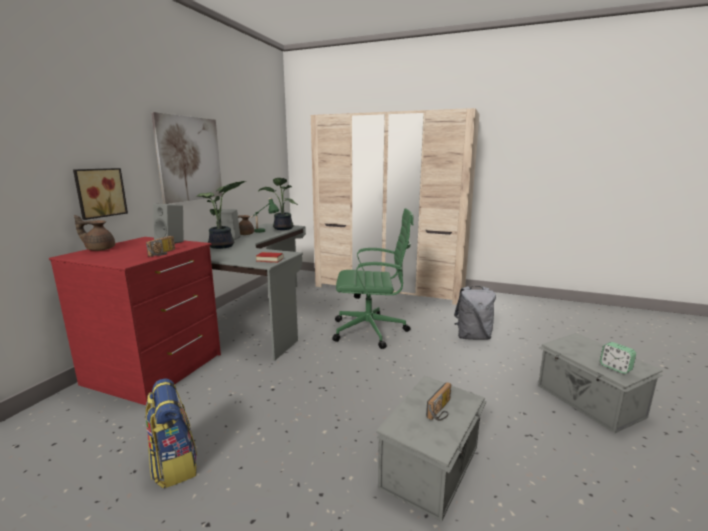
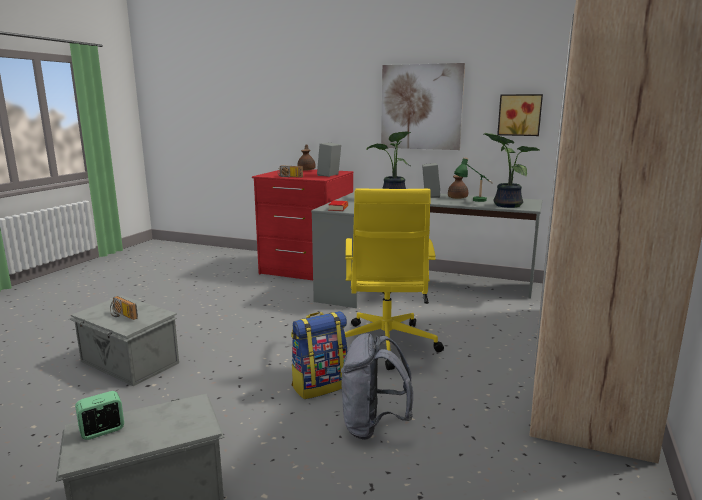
camera: 90 degrees right, 0 degrees up
picture [73,168,128,220] -> picture moved to [497,94,543,136]
backpack [145,378,197,489] -> backpack moved to [291,311,347,399]
green office chair [332,208,413,349] -> yellow office chair [345,188,444,370]

